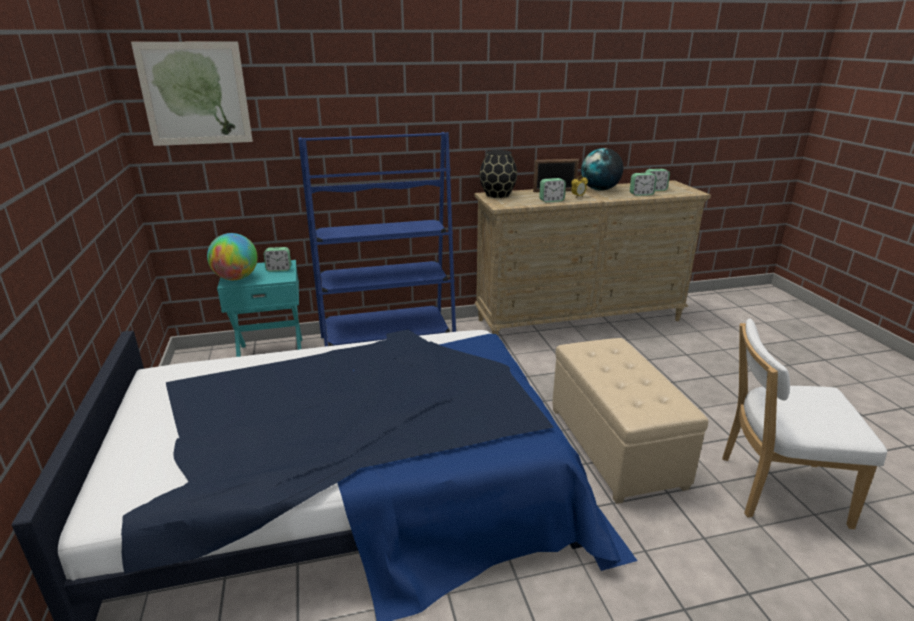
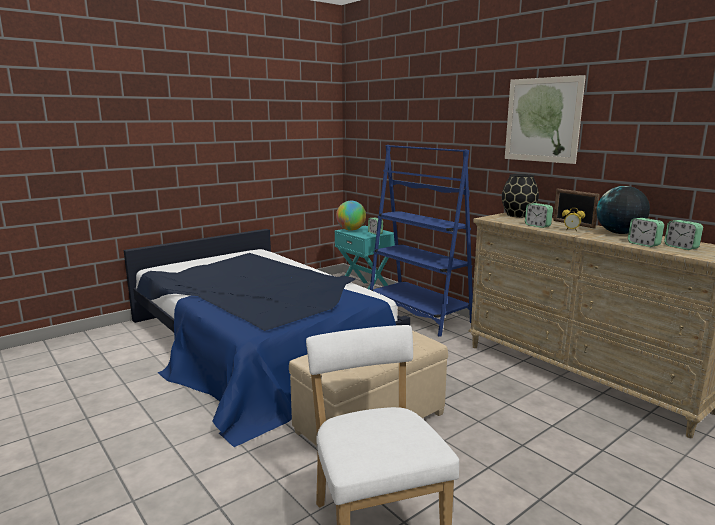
camera: 65 degrees right, 10 degrees down
picture [131,41,253,146] -> picture moved to [505,75,586,164]

